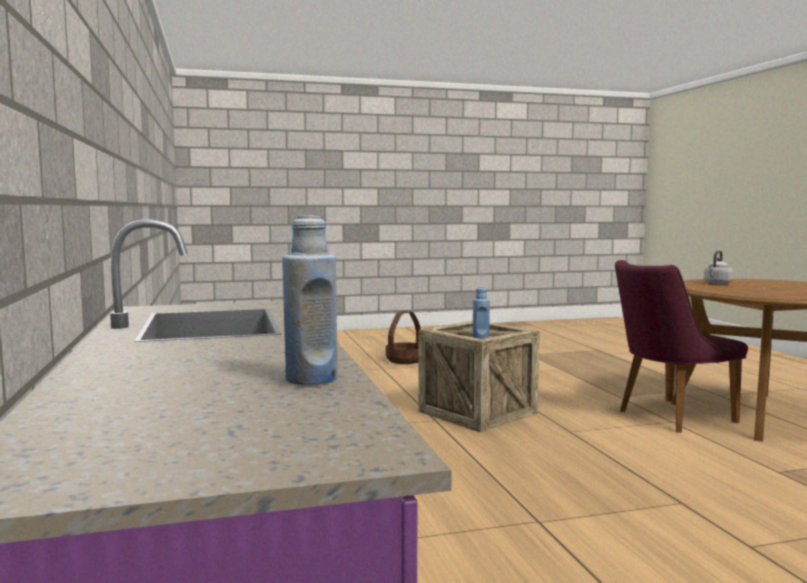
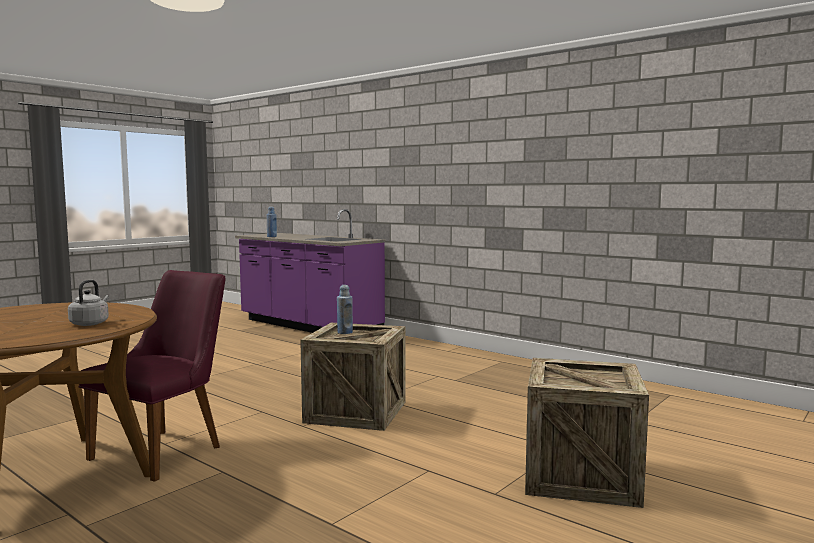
camera: 145 degrees right, 0 degrees up
basket [386,311,421,364] -> crate [525,358,649,508]

